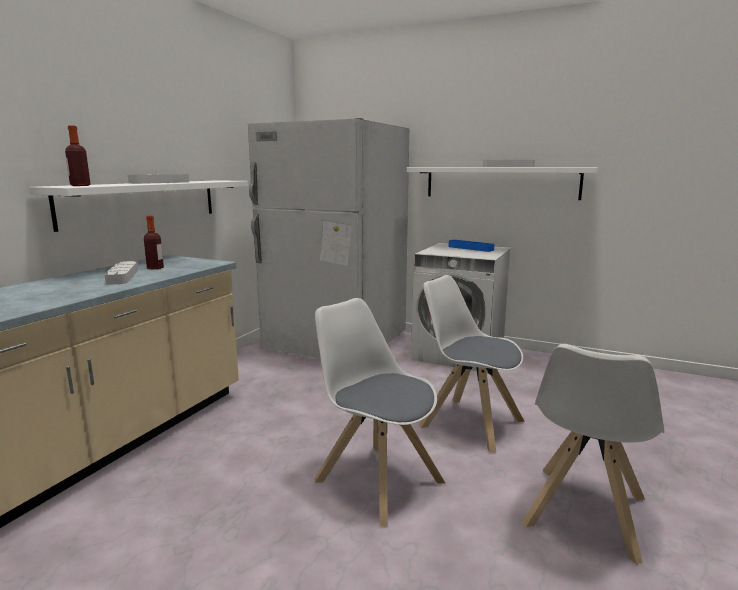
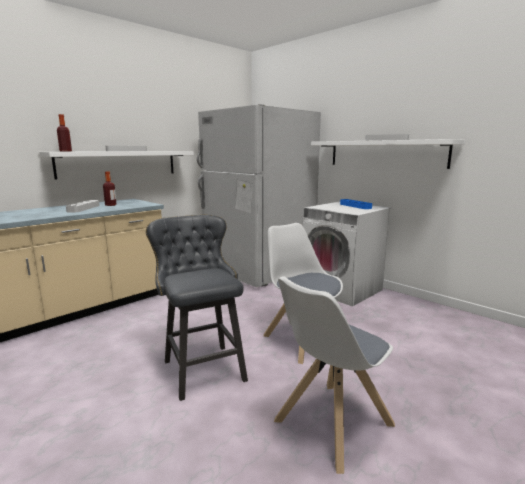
camera: 20 degrees right, 0 degrees up
chair [314,298,446,527] -> grey stool [146,215,248,401]

